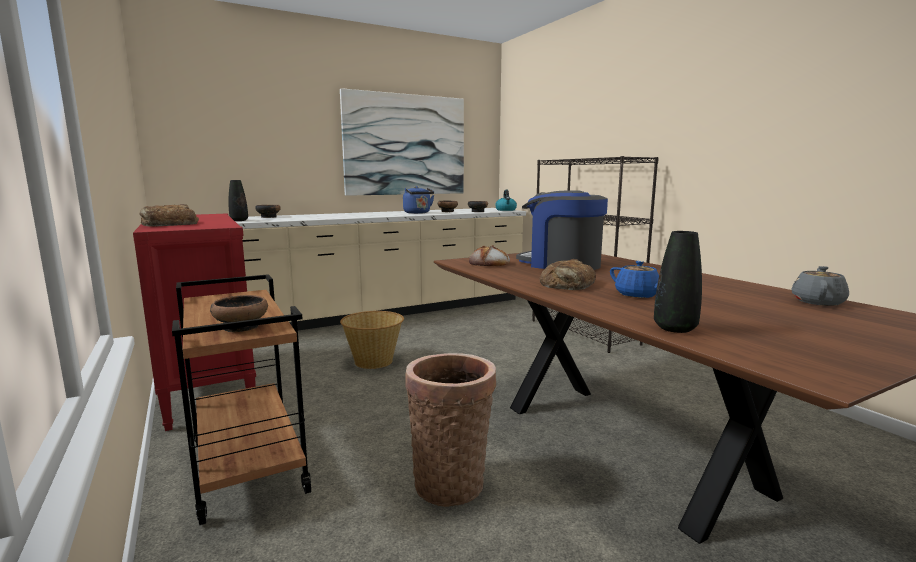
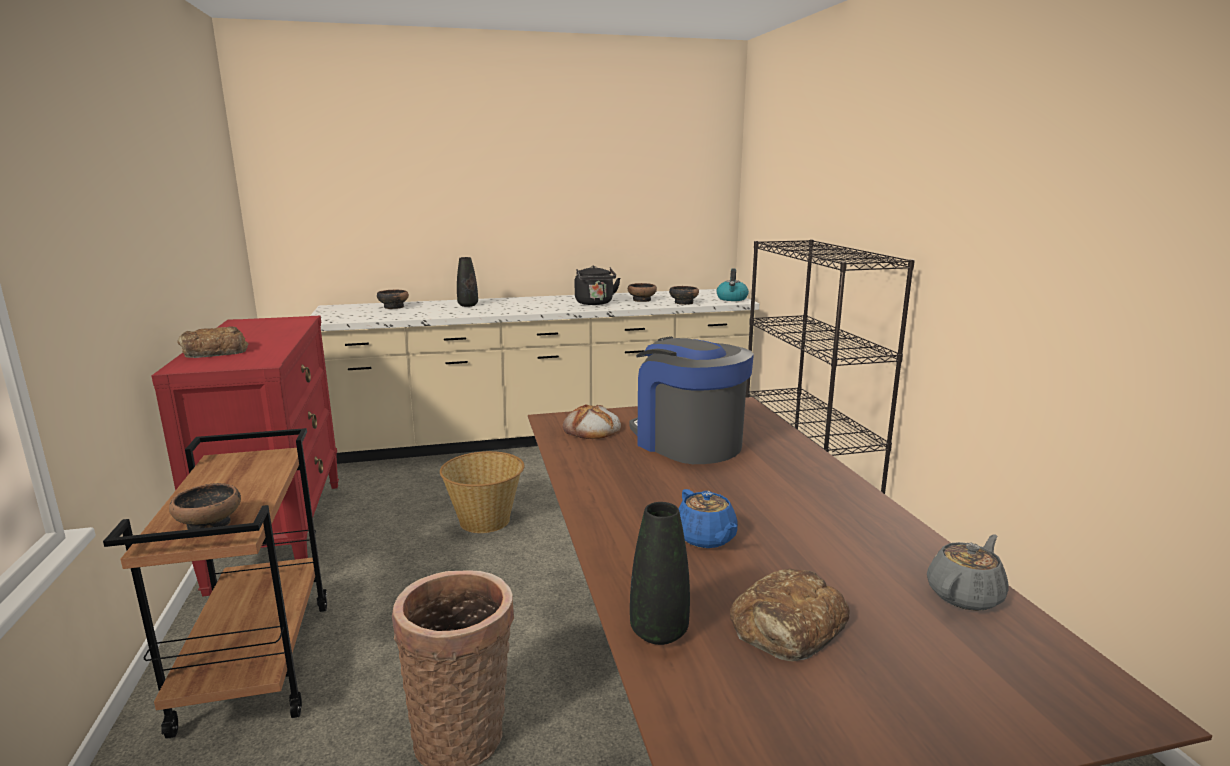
camera: 15 degrees right, 5 degrees up
black vase [228,180,248,221] -> black vase moved to [457,257,478,307]
picture [340,88,464,196] -> none
blue kettle [403,186,434,214] -> black kettle [575,265,621,305]
bread [539,259,596,290] -> bread moved to [730,569,850,661]

